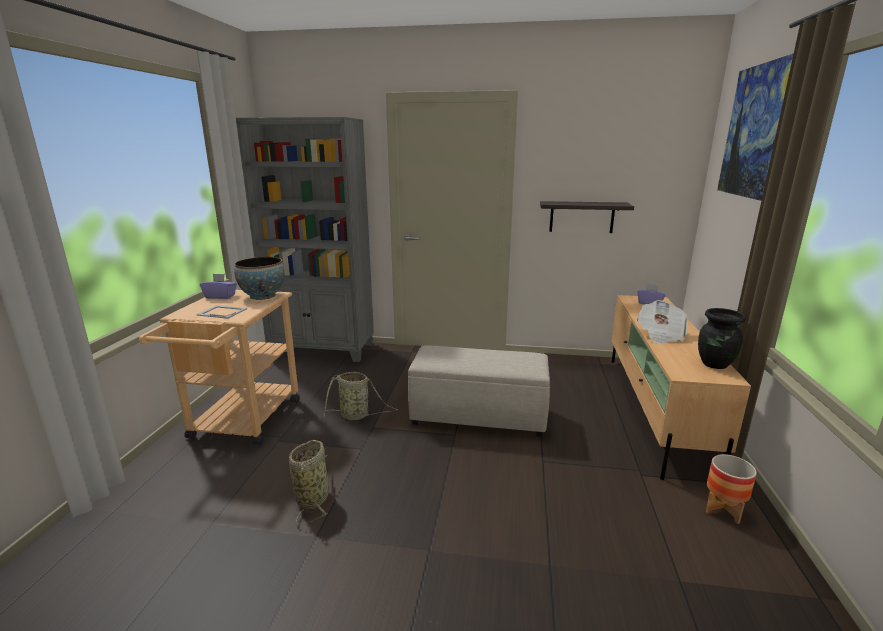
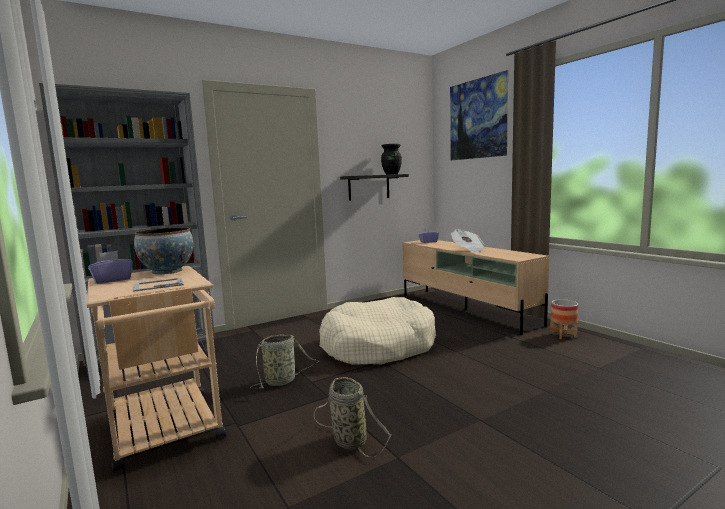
camera: 40 degrees left, 10 degrees down
beige ottoman [408,345,550,437] -> beige dog bed [319,297,436,365]
black vase [698,308,746,369] -> black vase moved to [381,144,402,175]

